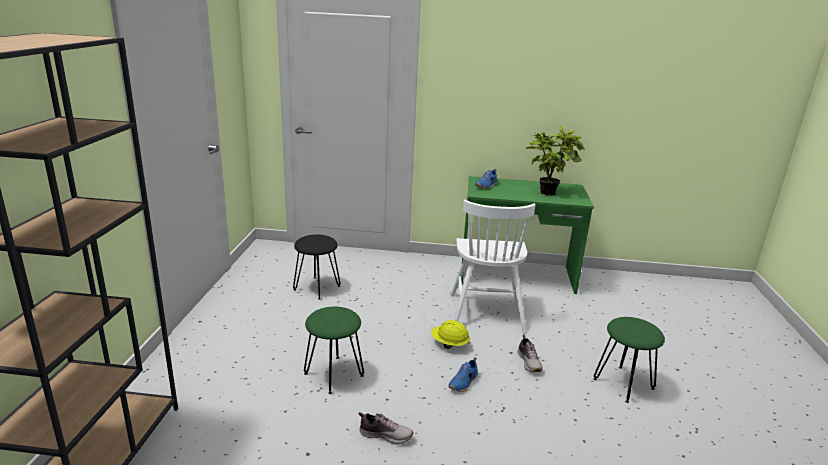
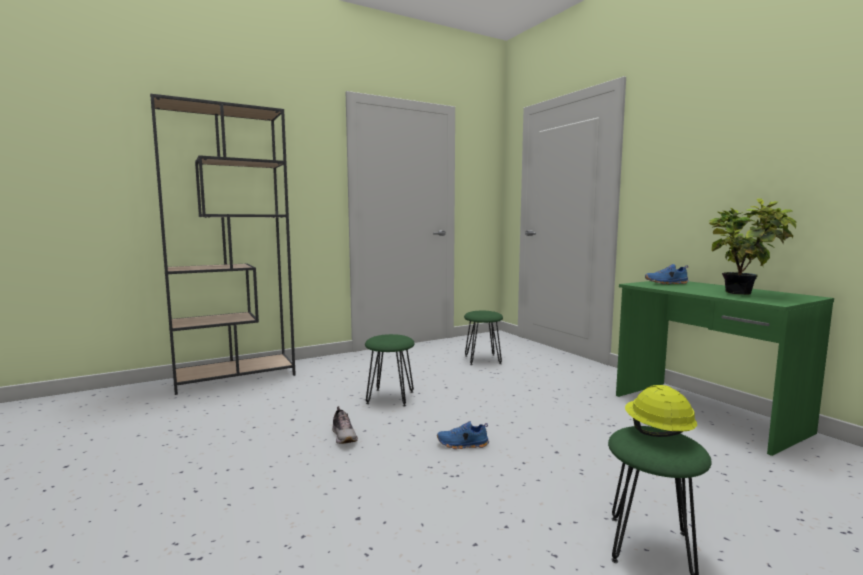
camera: 55 degrees right, 15 degrees down
black stool [293,234,341,300] -> green stool [464,311,503,365]
yellow hard hat [431,320,470,349] -> yellow hard hat moved to [625,385,697,437]
white chair [450,199,535,334] -> none
shoe [517,335,543,372] -> none

